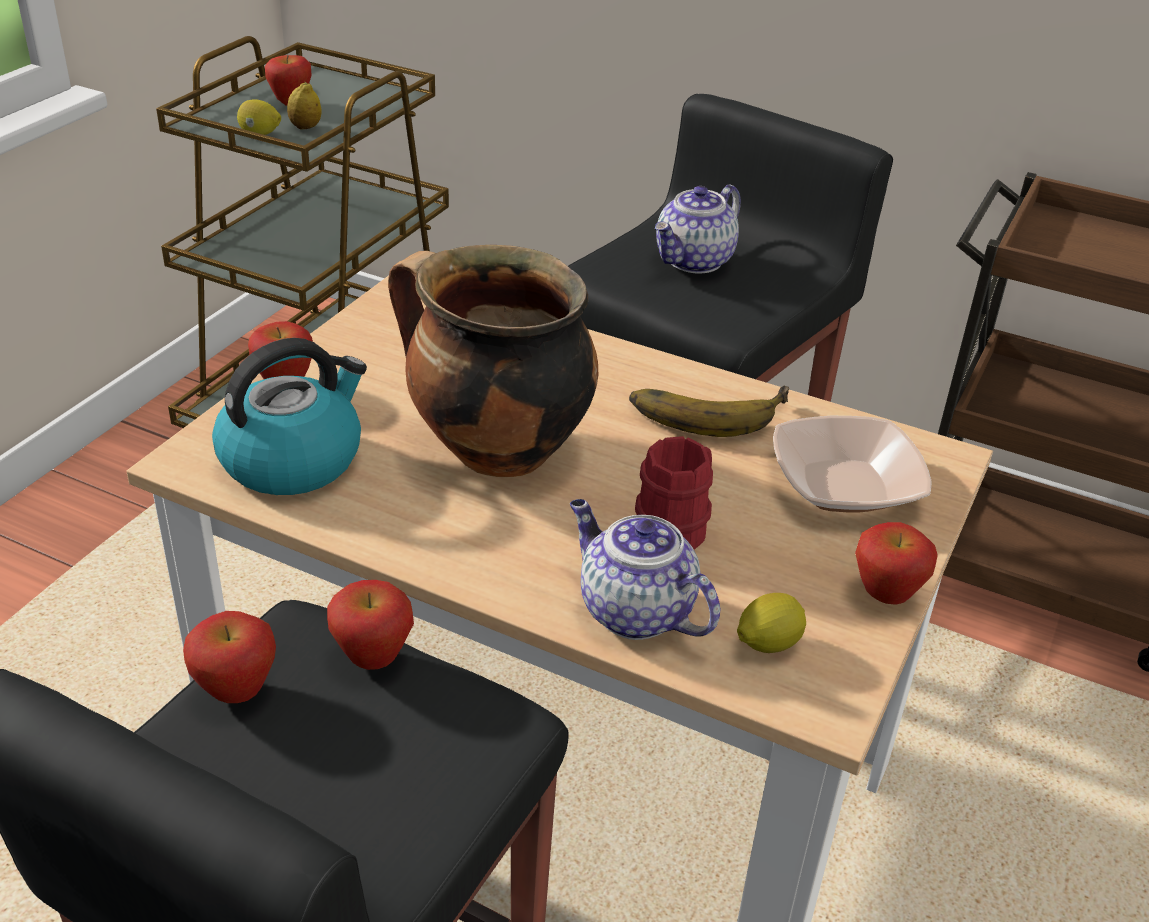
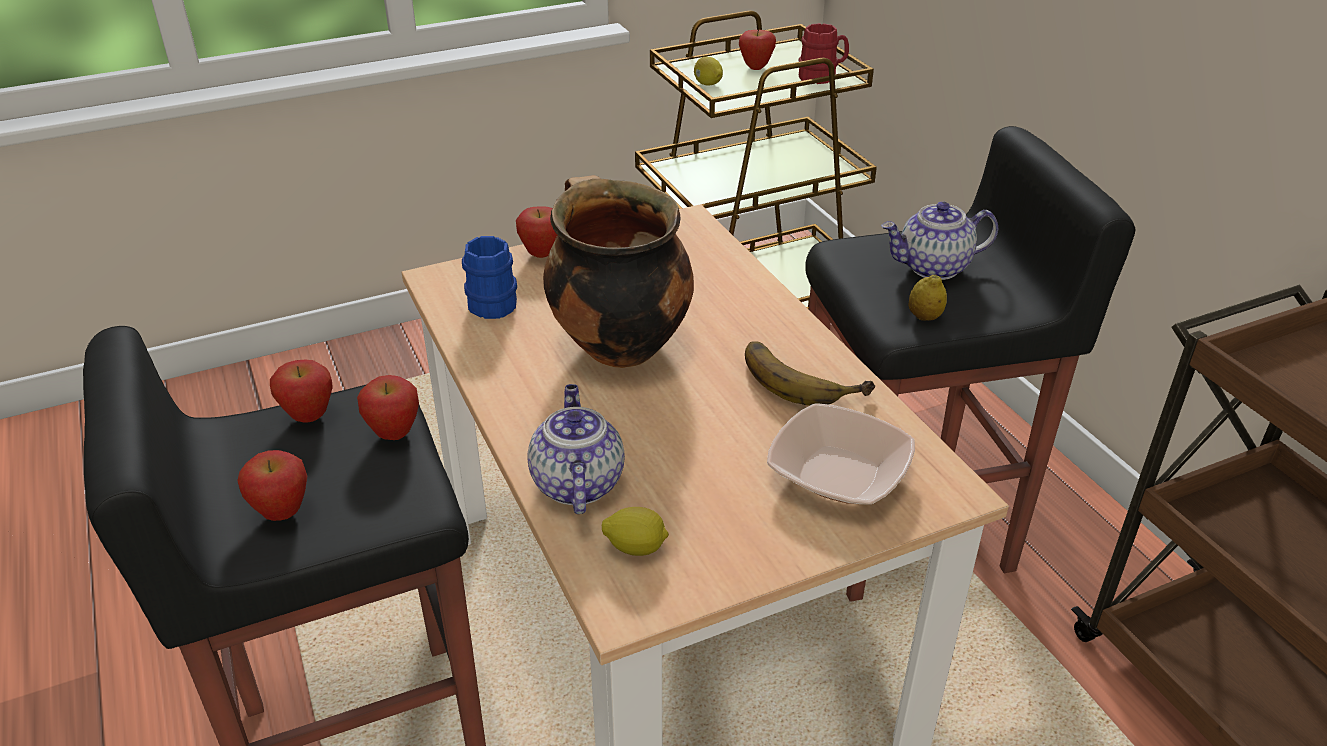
camera: 40 degrees right, 0 degrees up
kettle [212,338,367,495] -> blue mug [462,236,517,319]
lemon [287,82,322,129] -> lemon moved to [909,274,947,321]
red mug [635,436,713,550] -> red mug moved to [799,23,849,84]
apple [855,522,938,605] -> apple moved to [237,450,307,521]

